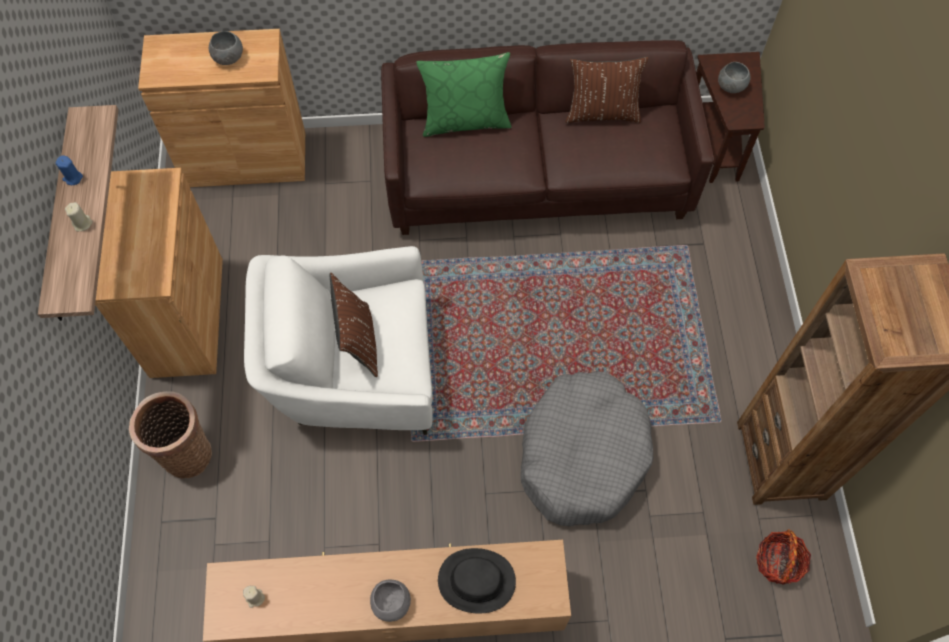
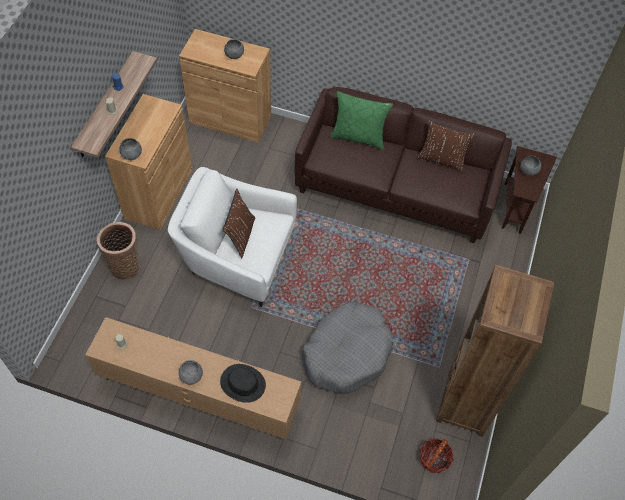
camera: 20 degrees right, 5 degrees down
none -> grey bowl [120,138,142,160]

